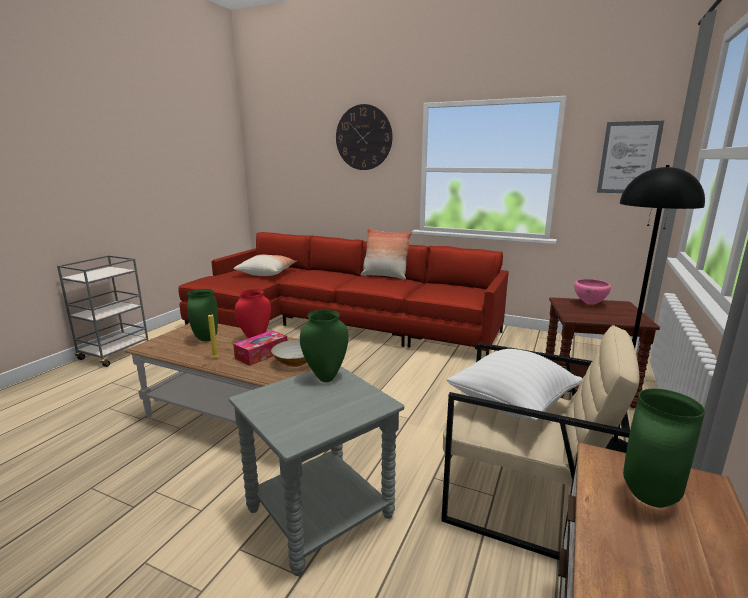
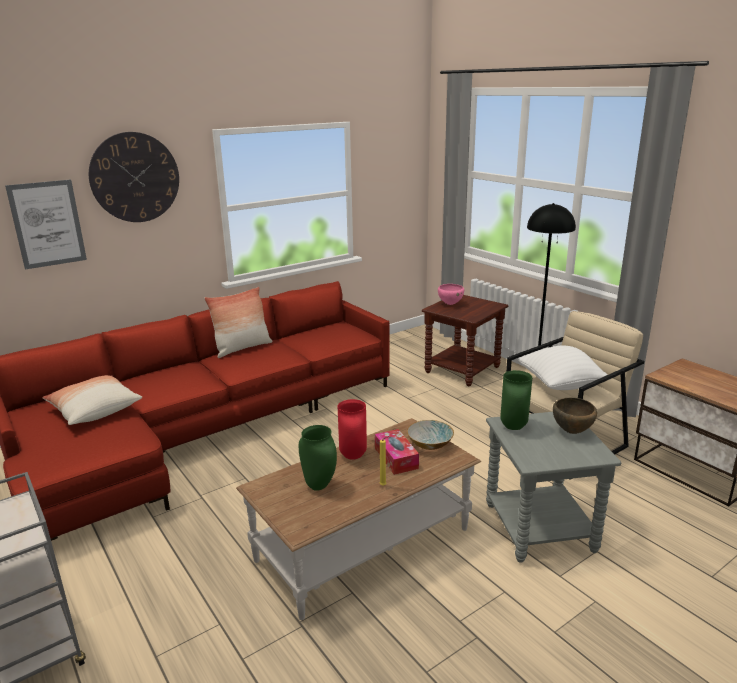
camera: 60 degrees left, 5 degrees up
picture [597,121,664,193] -> picture moved to [5,179,87,270]
green vase [623,389,705,508] -> none
none -> brown bowl [553,398,597,434]

